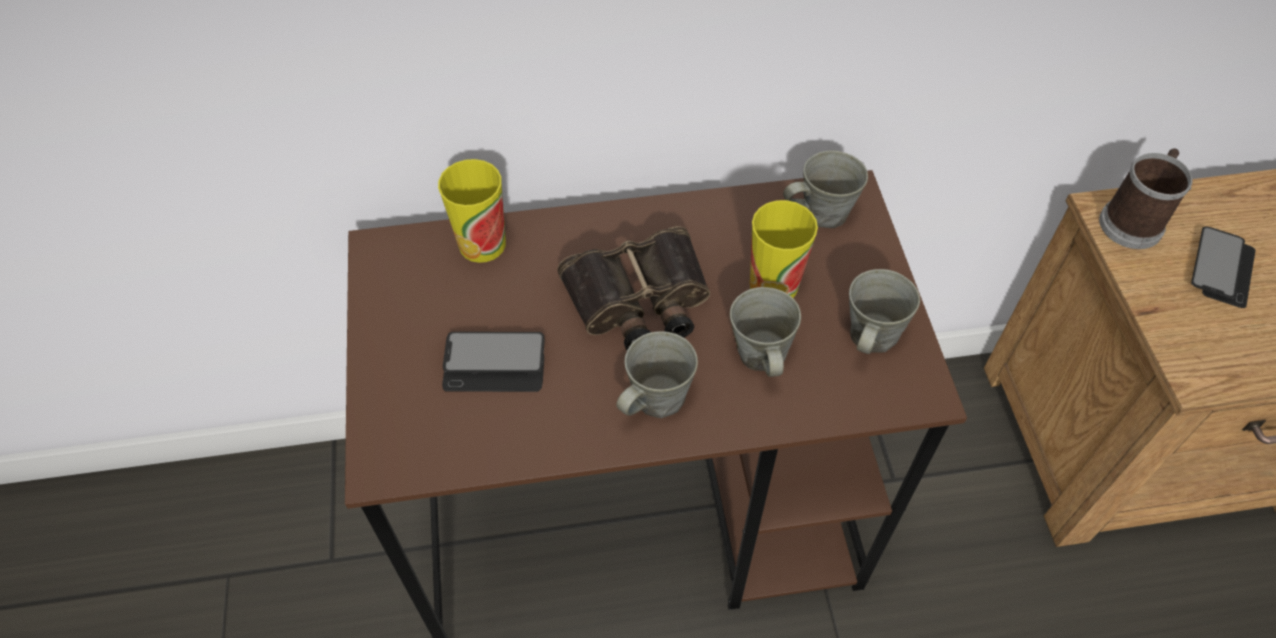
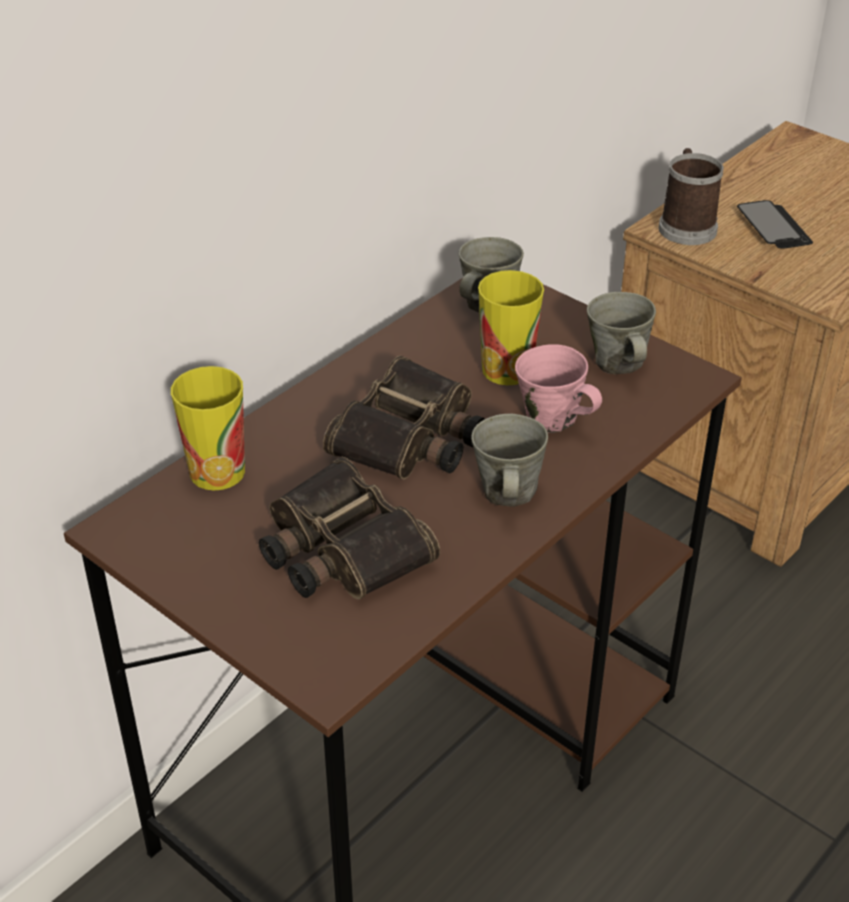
camera: 40 degrees left, 15 degrees down
phone [442,332,545,392] -> binoculars [259,457,440,600]
grey mug [730,287,801,377] -> pink mug [515,344,602,433]

